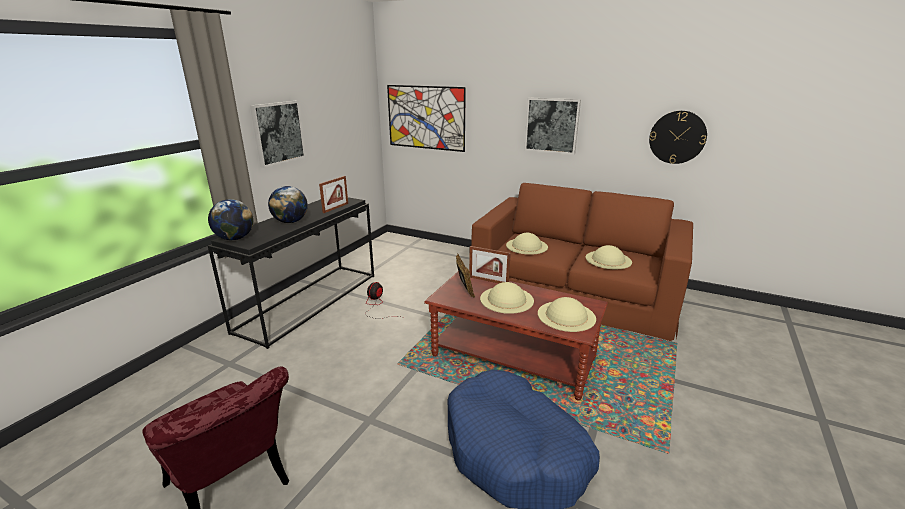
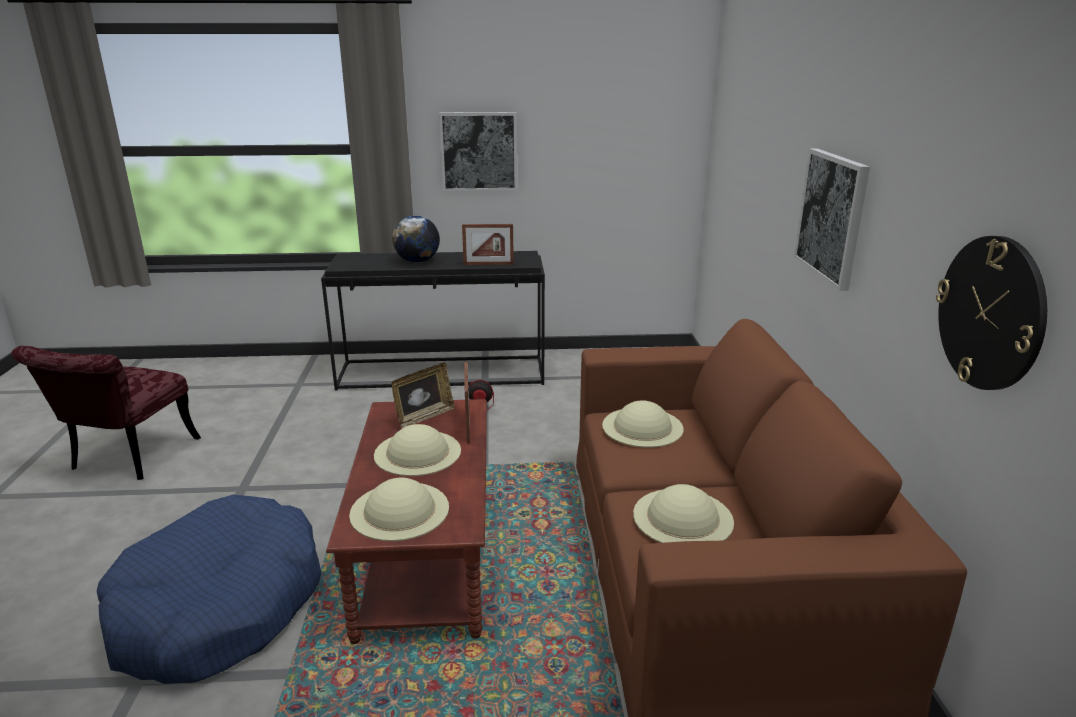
camera: 60 degrees right, 0 degrees up
globe [208,199,254,240] -> none
picture [387,85,466,152] -> none

